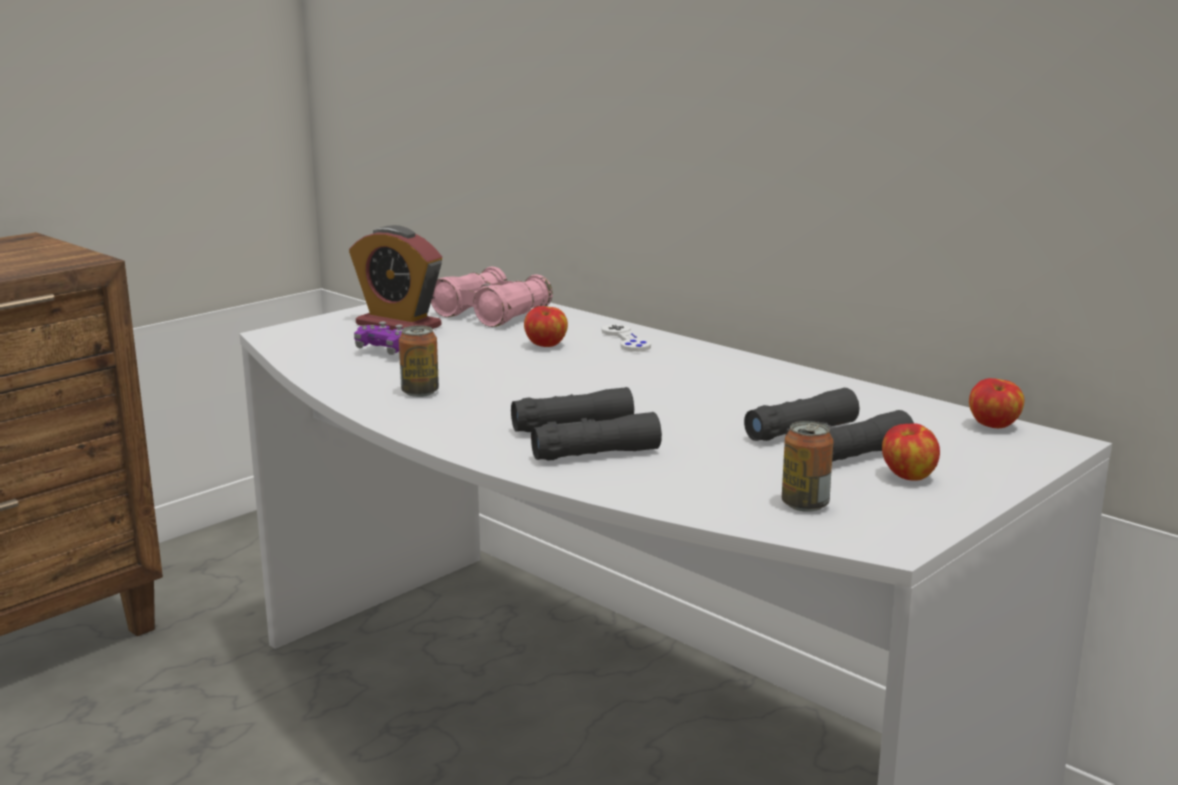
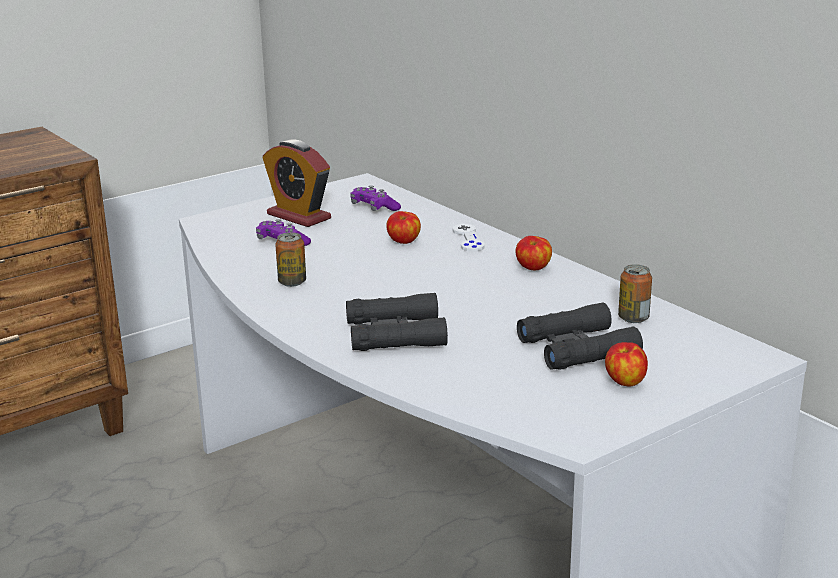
camera: 10 degrees right, 5 degrees up
pink binoculars [431,267,553,327] -> purple game controller [350,185,401,211]
can [782,421,833,512] -> can moved to [618,264,652,323]
apple [969,378,1024,428] -> apple moved to [516,236,552,270]

